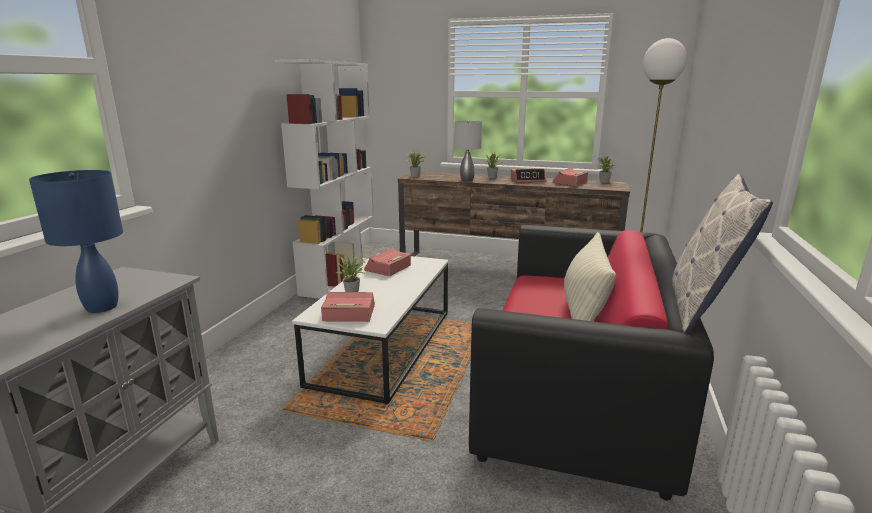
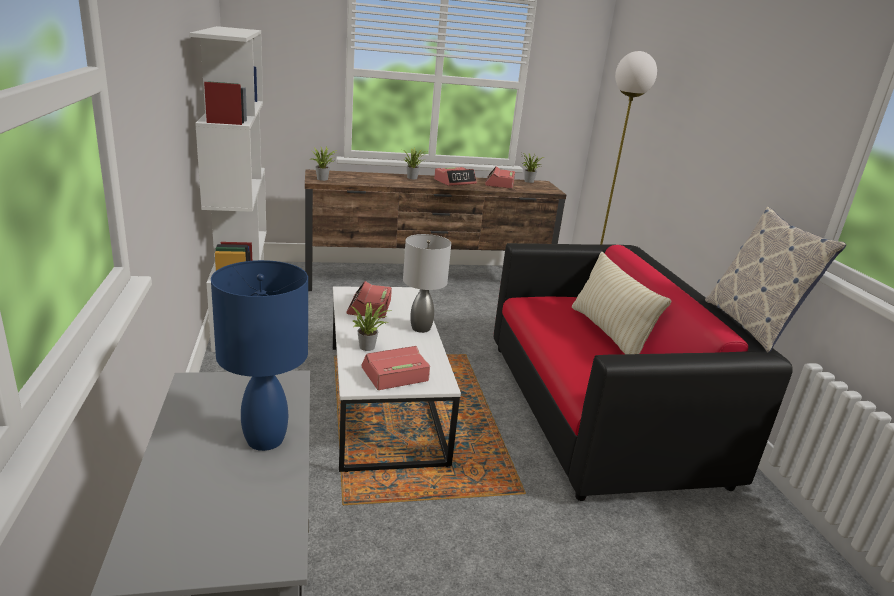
camera: 30 degrees left, 5 degrees up
grey table lamp [454,121,482,181] -> grey table lamp moved to [403,234,451,333]

